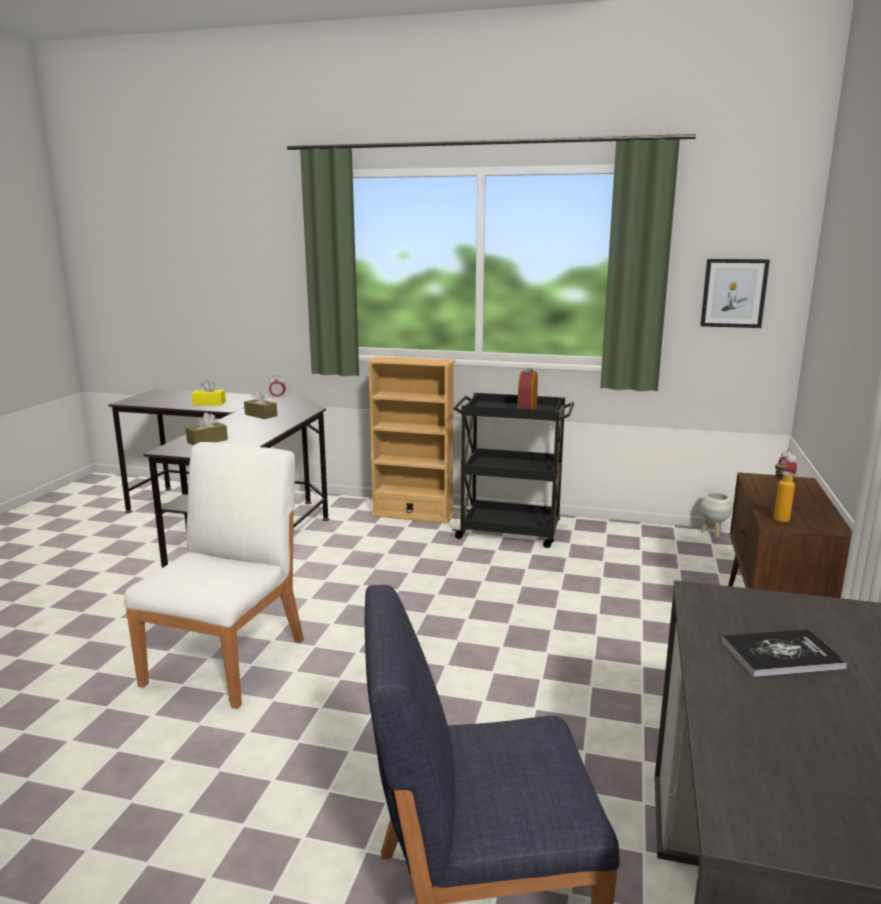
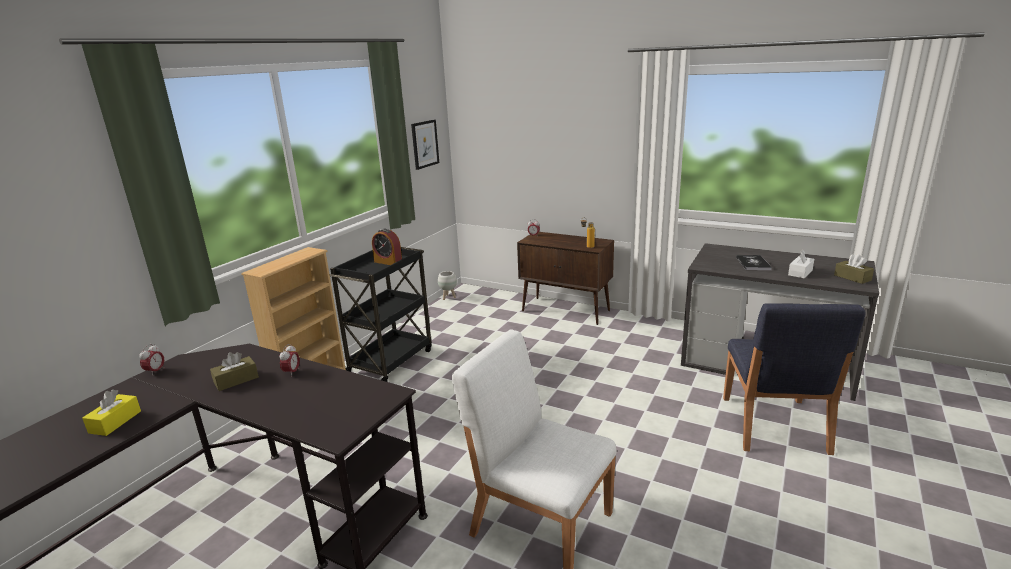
camera: 75 degrees left, 5 degrees up
brown tissue box [186,412,228,446] -> brown tissue box moved to [834,254,874,284]
none -> alarm clock [279,344,300,377]
none -> white tissue box [788,250,814,278]

